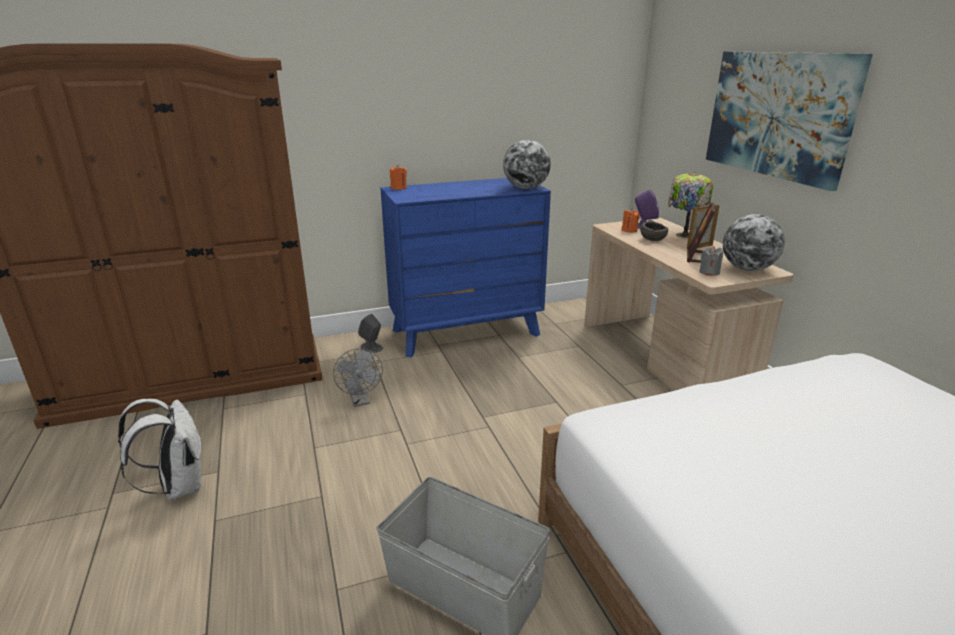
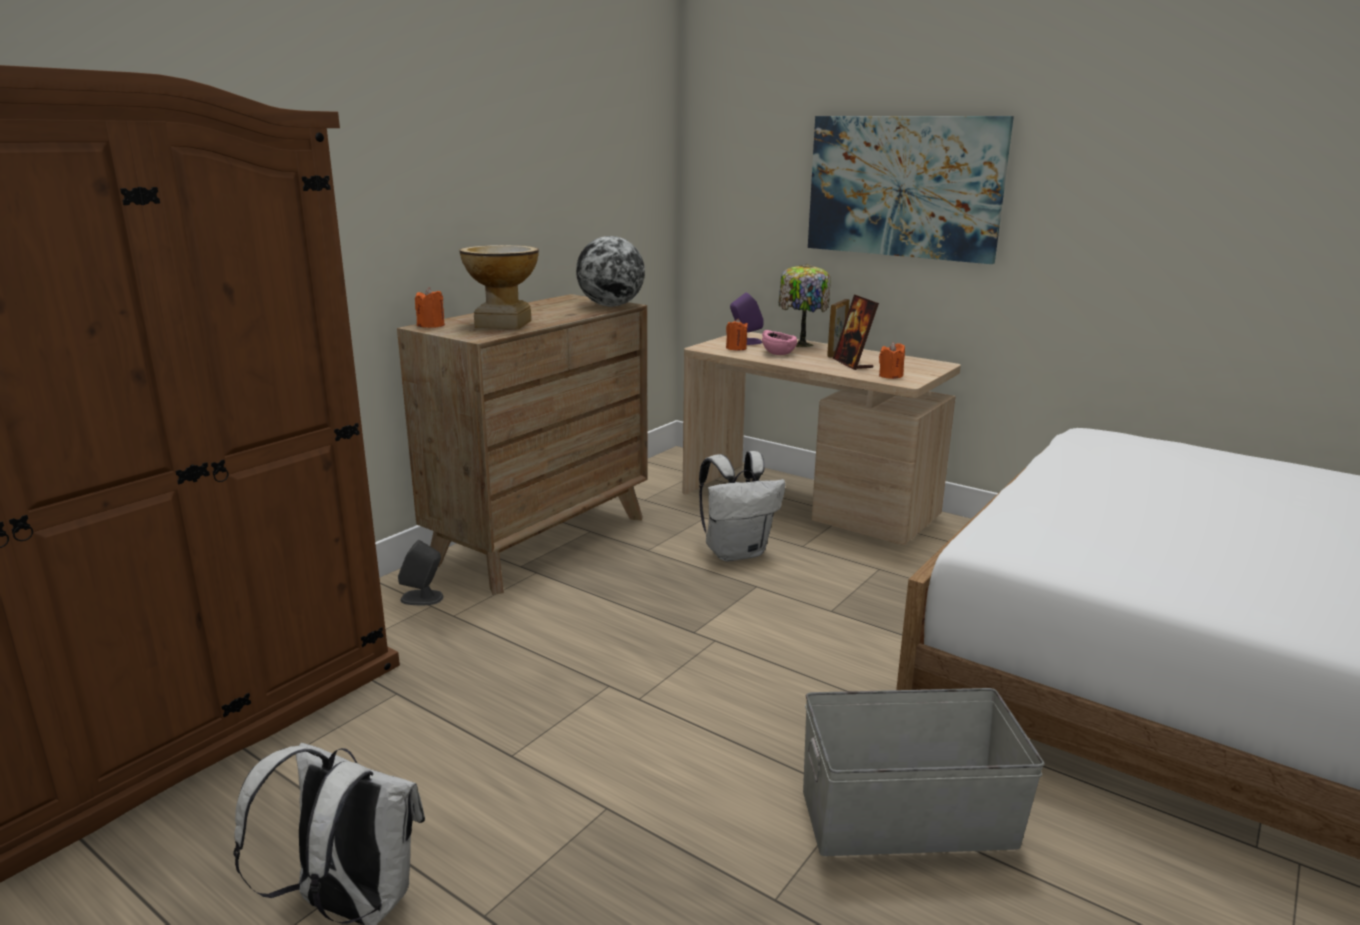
camera: 35 degrees left, 5 degrees down
grey fan [333,348,383,407] -> none
blue dresser [380,178,551,358] -> brown dresser [397,294,648,595]
grey bowl [640,220,668,241] -> pink bowl [762,330,797,355]
grey candle [699,246,723,276] -> orange candle [879,342,905,379]
globe [723,214,785,271] -> none
none -> vase [460,245,539,330]
none -> white backpack [699,451,786,562]

